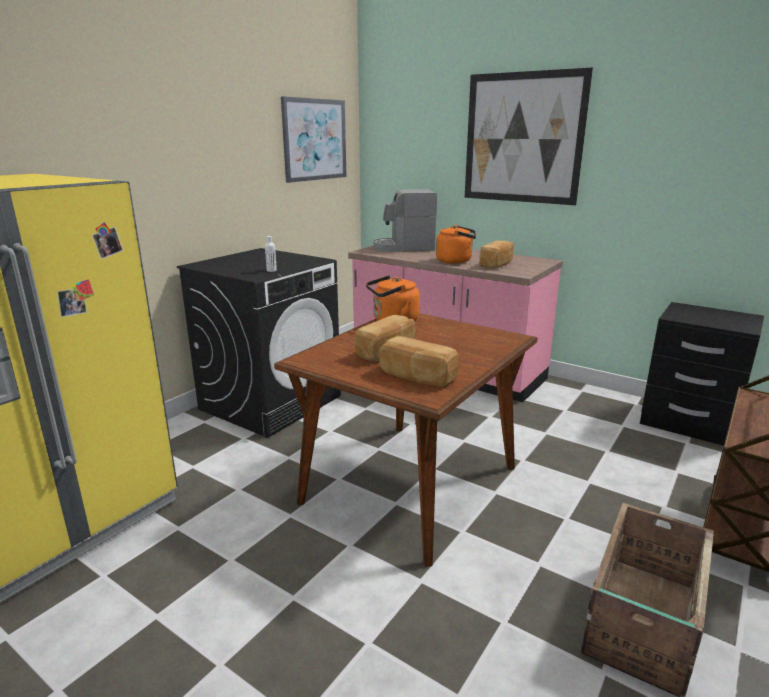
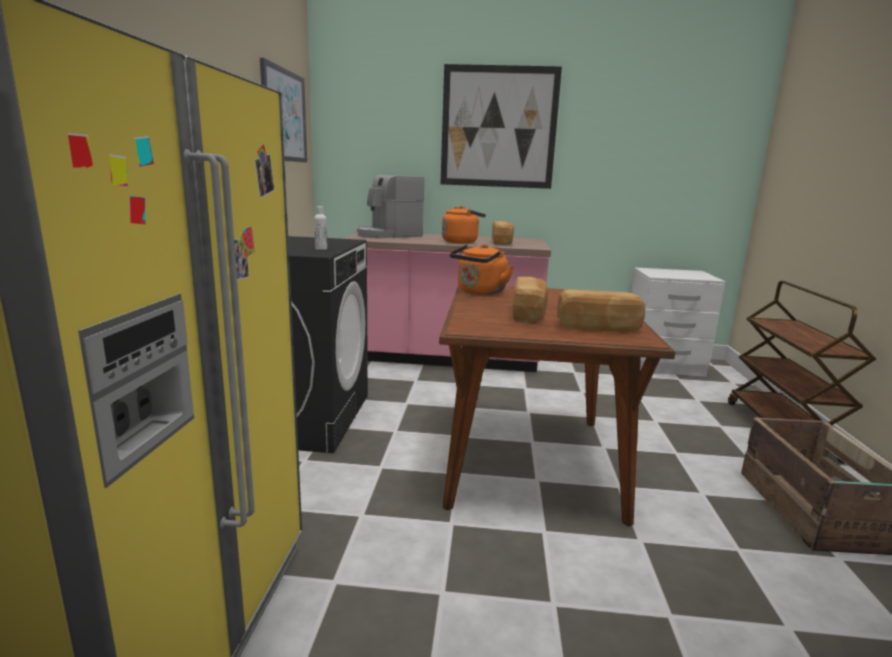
camera: 30 degrees left, 5 degrees down
black nightstand [640,302,764,446] -> white nightstand [631,267,725,377]

